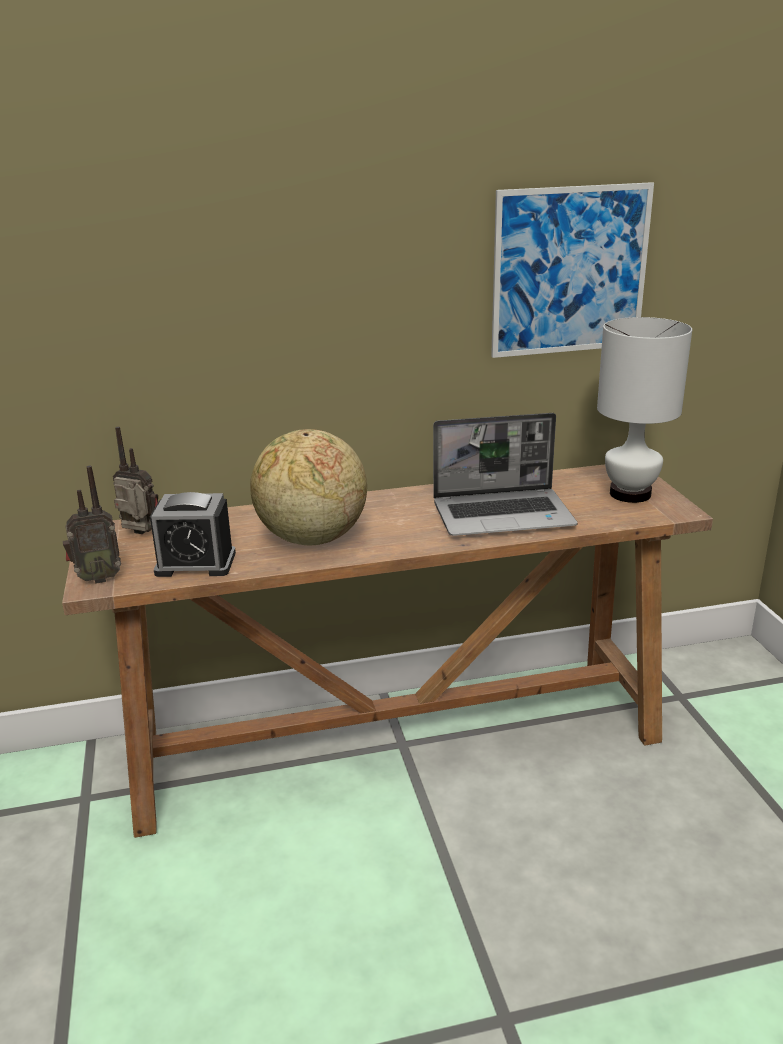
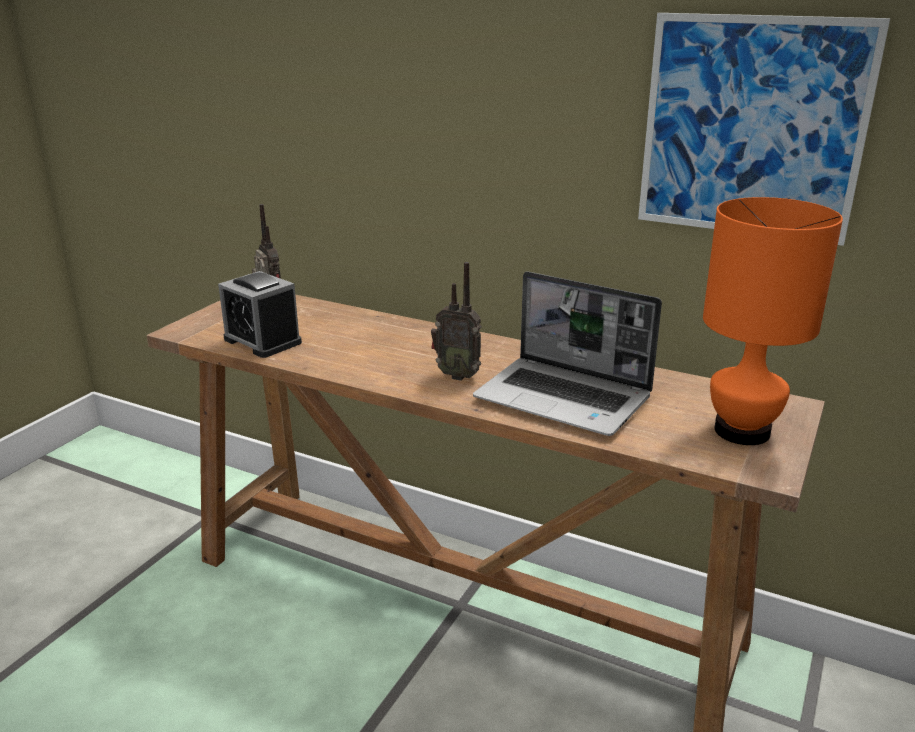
camera: 40 degrees right, 0 degrees up
radio [63,466,121,584] -> radio moved to [431,262,482,381]
globe [250,429,367,545] -> none
white table lamp [597,317,692,503] -> orange table lamp [703,197,843,445]

